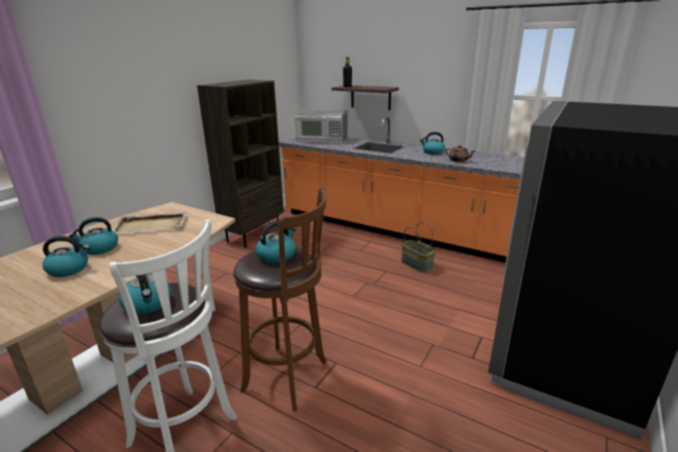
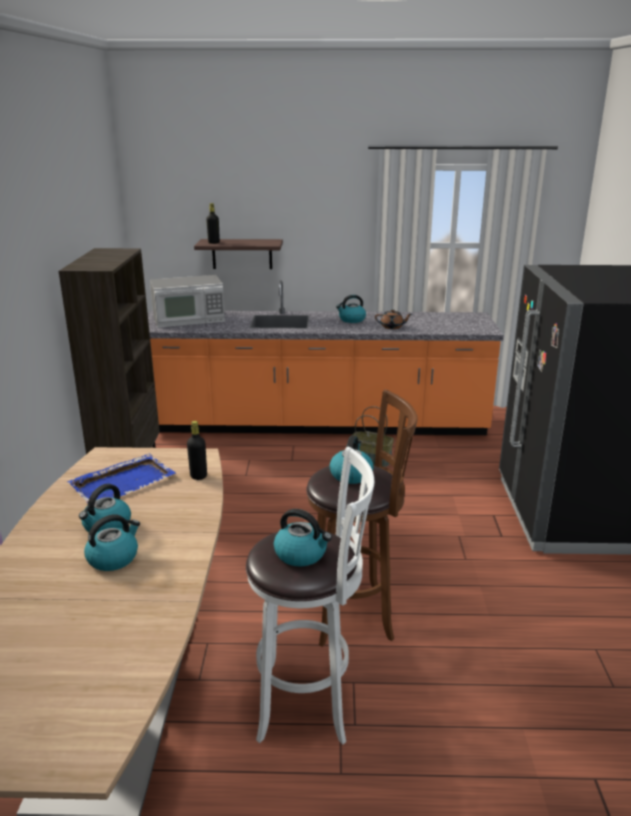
camera: 30 degrees left, 0 degrees up
beige tray [112,211,187,234] -> blue tray [67,453,176,503]
none -> black bottle [187,421,207,480]

